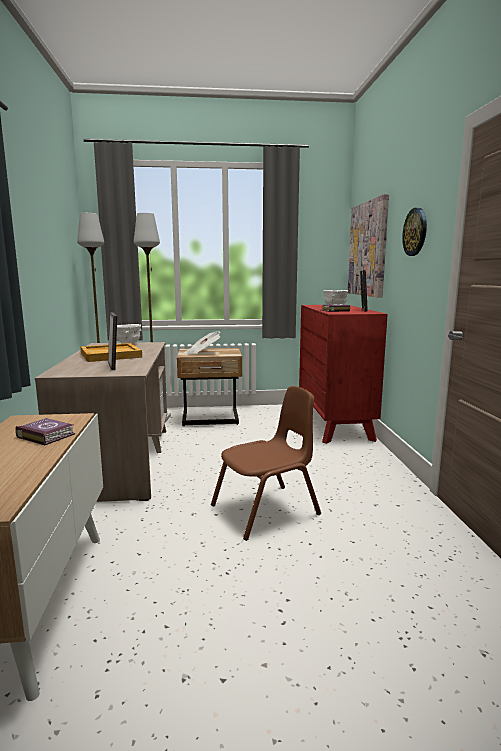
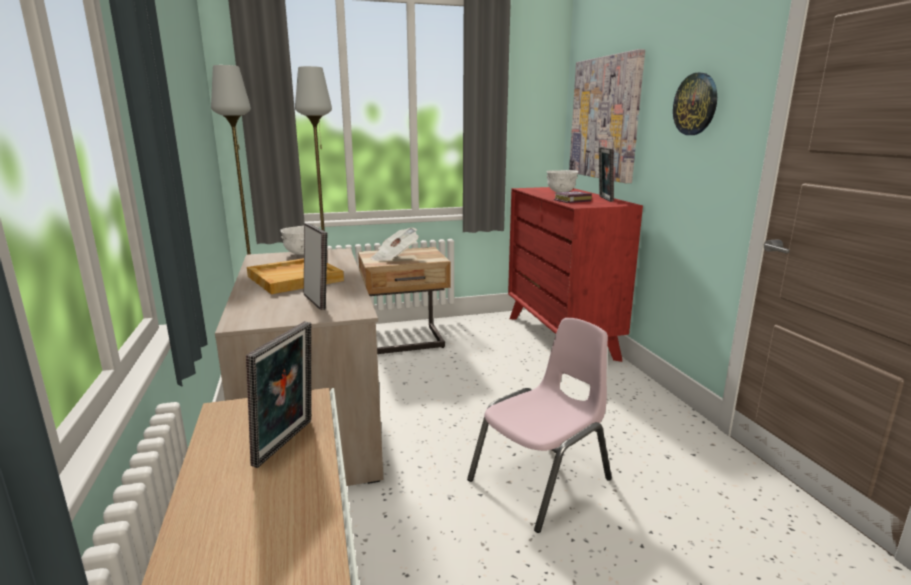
camera: 10 degrees left, 5 degrees up
book [15,418,75,445] -> picture frame [246,321,312,468]
brown chair [211,386,321,541] -> pink chair [467,318,612,533]

